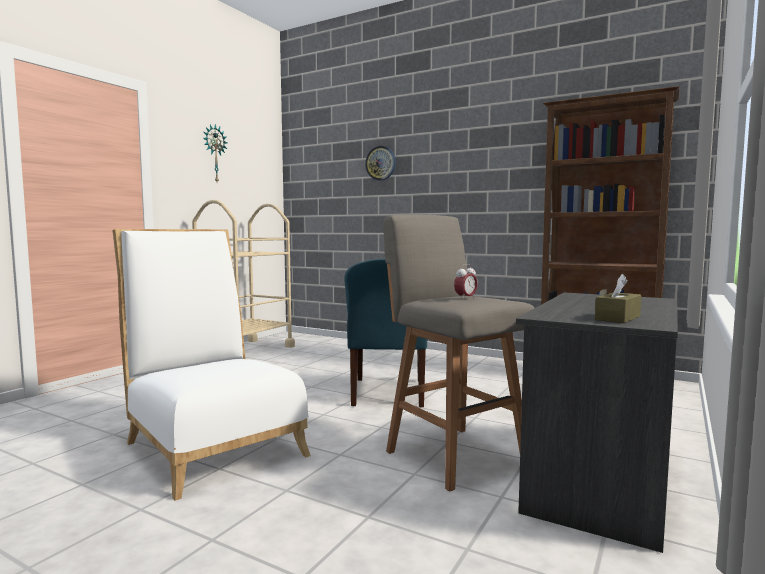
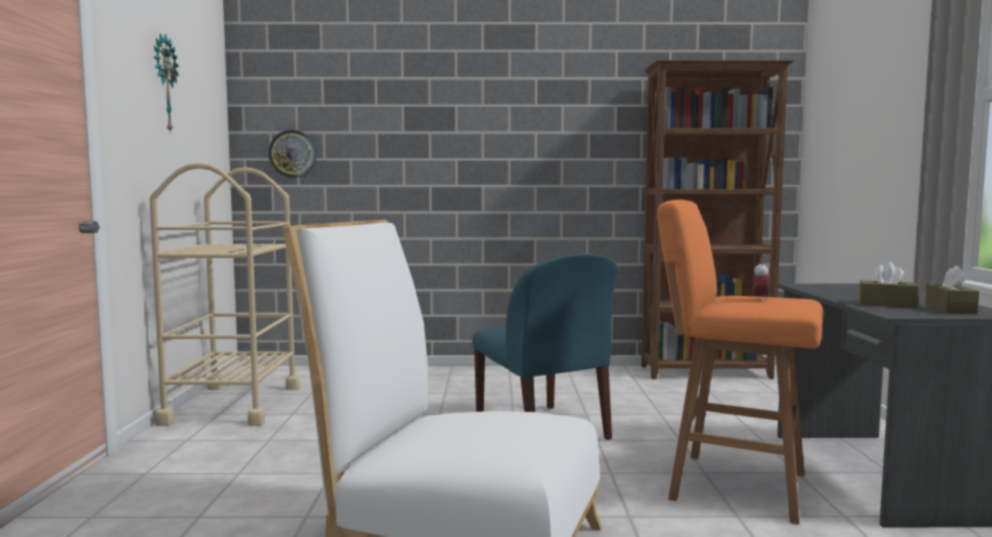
camera: 30 degrees left, 0 degrees up
wall clock [365,146,396,181] -> wall clock moved to [268,130,317,178]
grey stool [383,214,534,491] -> orange stool [657,200,823,524]
none -> brown tissue box [859,262,919,308]

